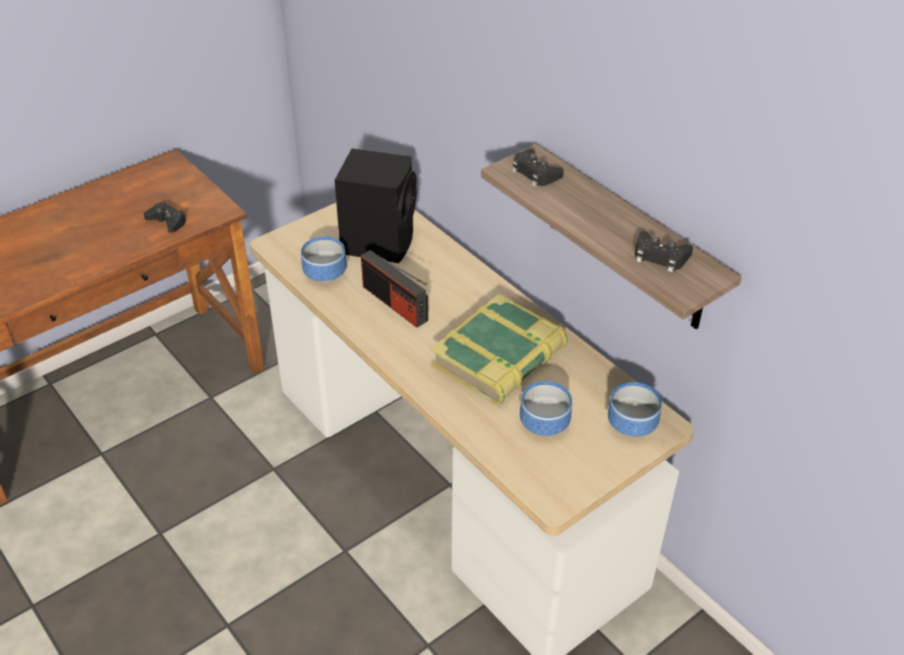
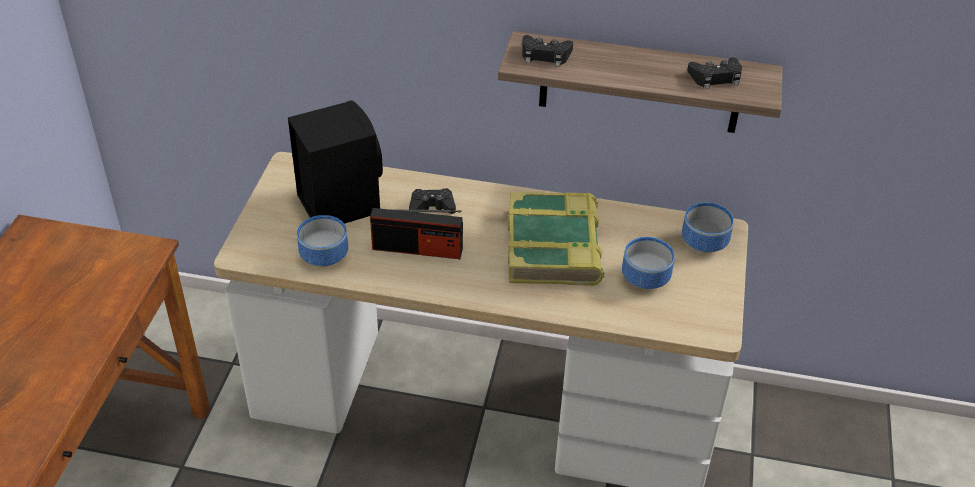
camera: 40 degrees left, 0 degrees up
black game controller [144,202,187,233] -> black game controller moved to [409,188,456,214]

